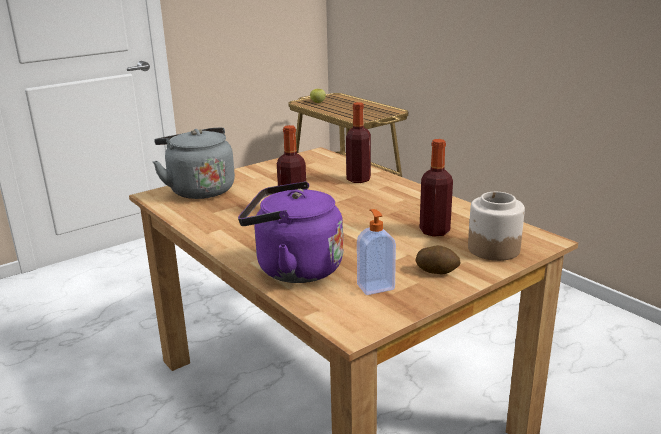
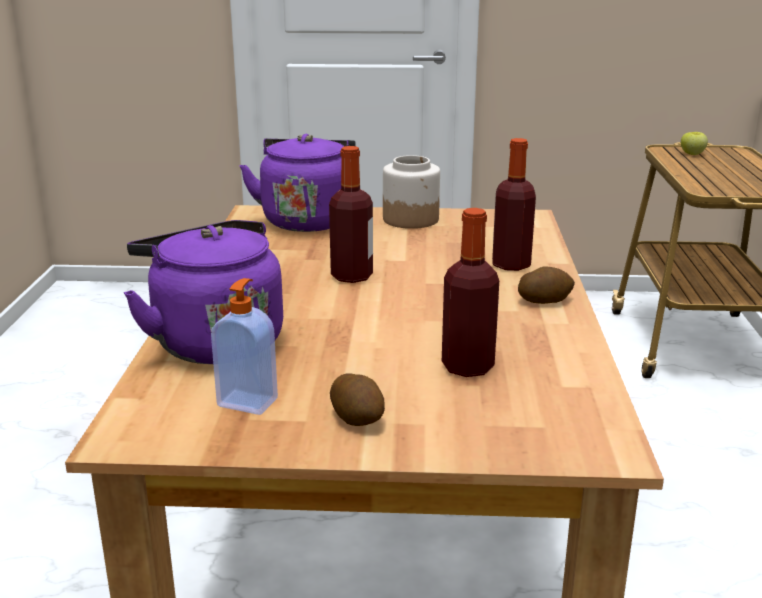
camera: 40 degrees right, 0 degrees up
grey kettle [153,128,235,199] -> purple kettle [240,134,356,232]
jar [468,192,525,261] -> jar moved to [383,155,440,229]
none -> potato [518,267,575,304]

